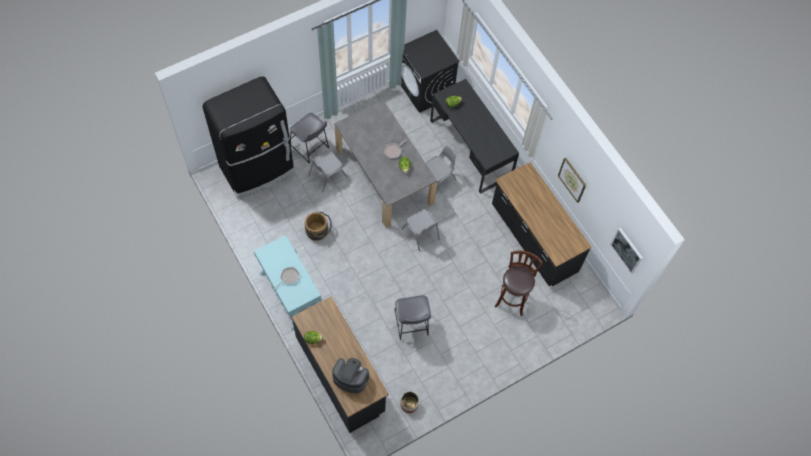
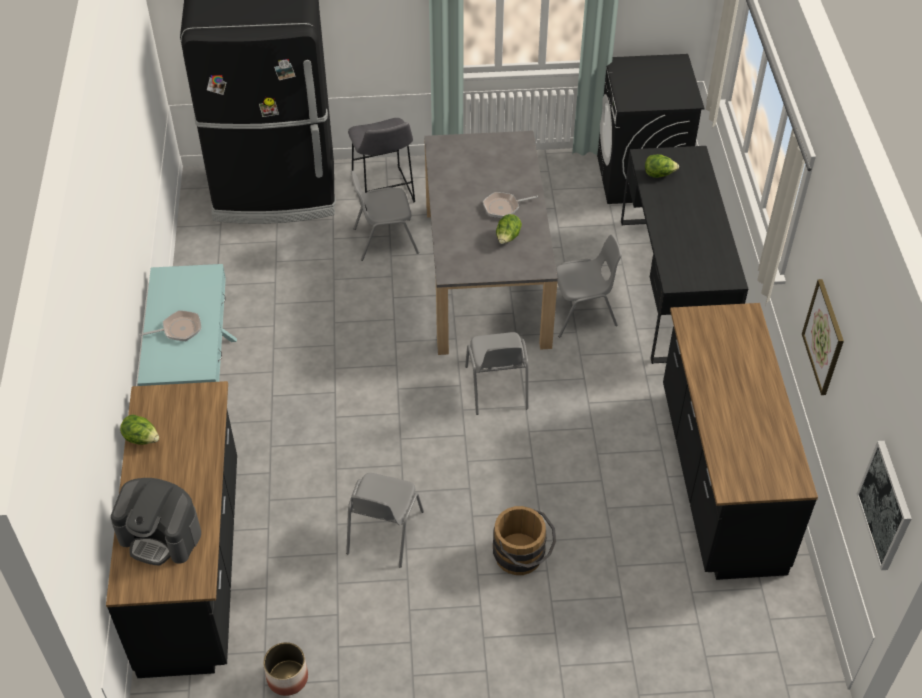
camera: 30 degrees right, 15 degrees down
brown bucket [305,212,332,241] -> brown bucket moved to [493,506,556,575]
coffee machine [332,358,369,393] -> coffee machine turned 150 degrees clockwise [111,478,201,565]
grey stool [395,295,431,340] -> grey chair [346,473,424,568]
brown stool [495,250,543,316] -> none

